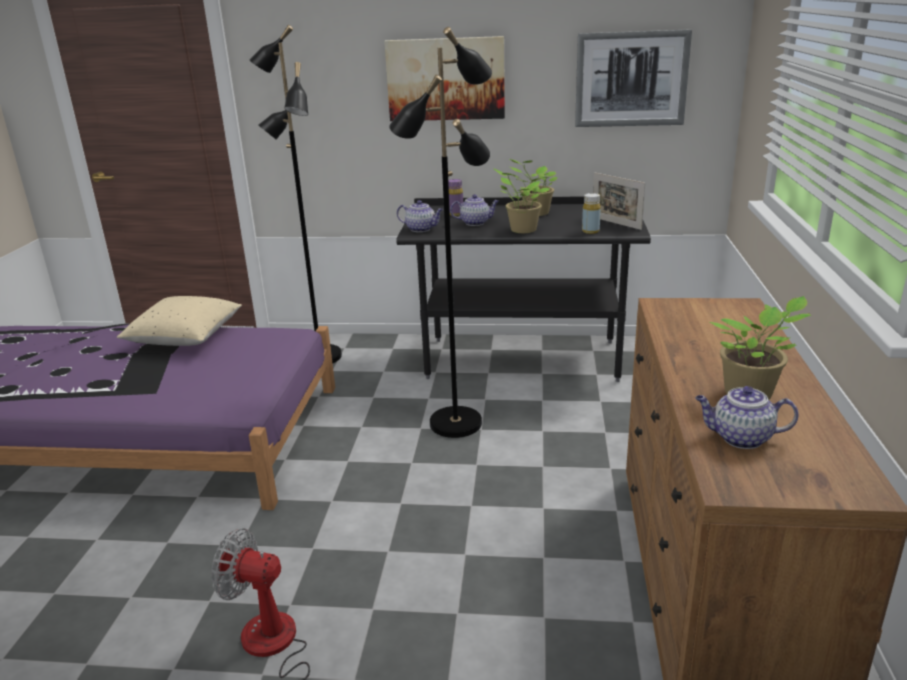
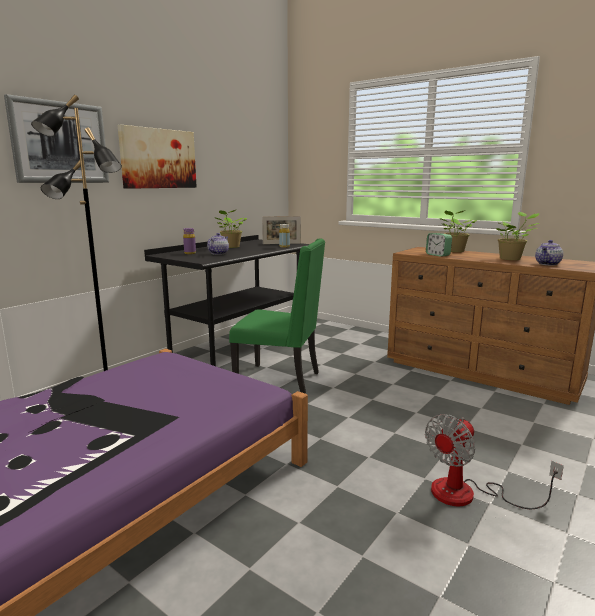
camera: 60 degrees left, 10 degrees down
beige pillow [117,296,242,346] -> none
black floor lamp [389,27,492,438] -> green chair [229,238,325,394]
teapot [397,200,444,232] -> none
potted plant [494,169,550,233] -> potted plant moved to [439,210,477,252]
picture [575,29,692,127] -> picture moved to [4,94,109,183]
none -> alarm clock [426,233,452,257]

